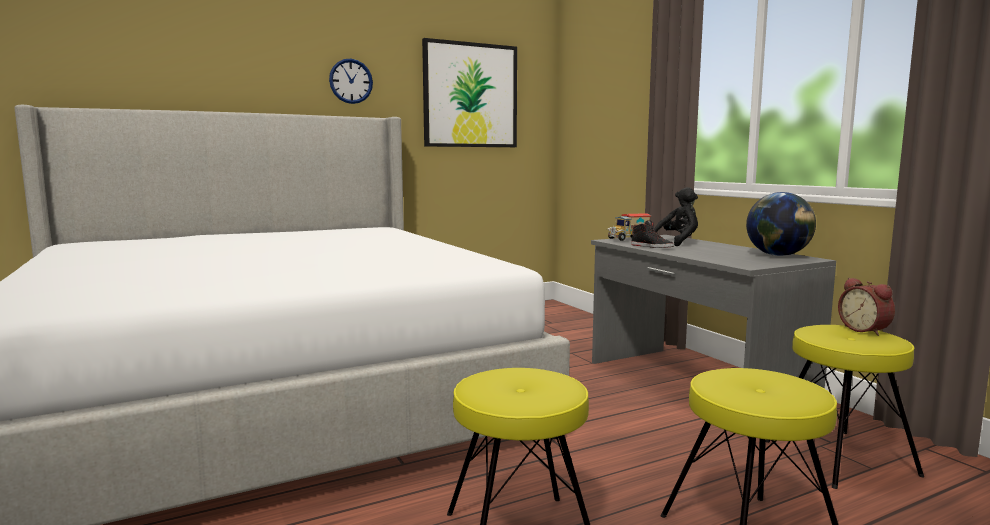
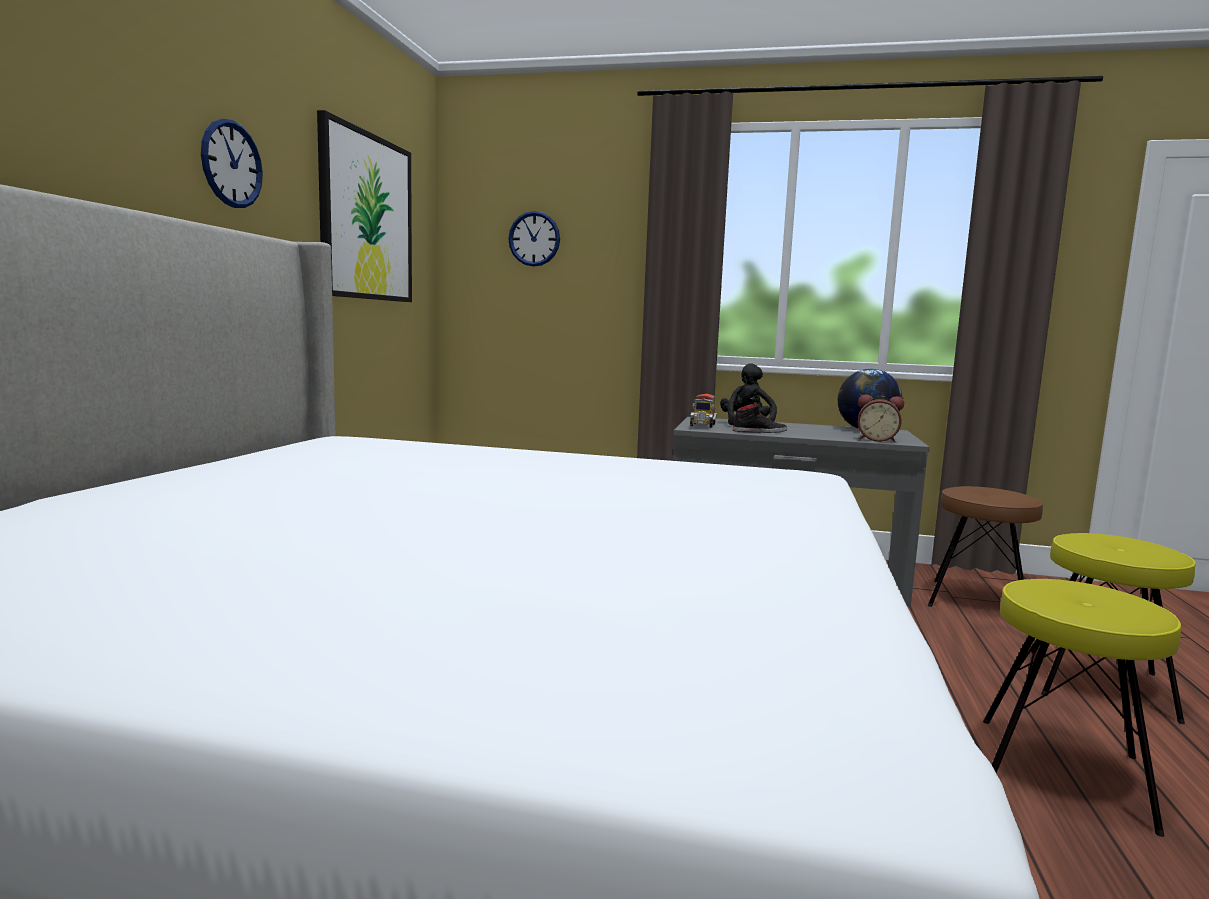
camera: 50 degrees left, 0 degrees up
yellow stool [765,325,924,489] -> brown stool [928,486,1043,607]
alarm clock [838,278,895,336] -> alarm clock moved to [858,395,904,442]
none -> wall clock [508,211,560,267]

